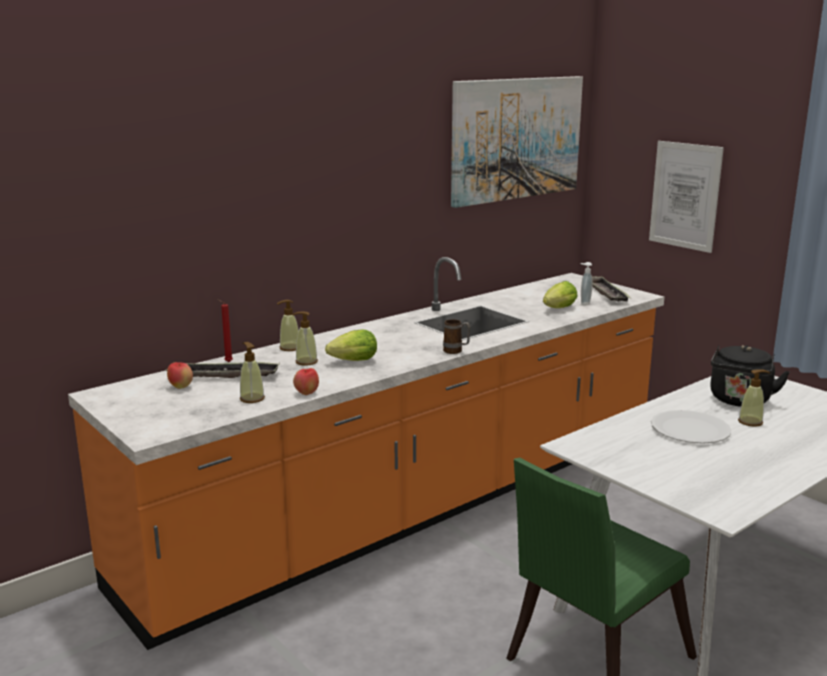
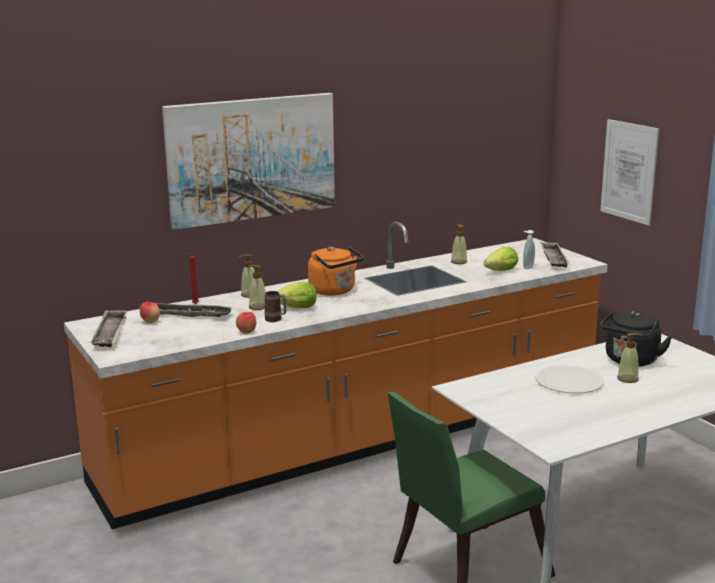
camera: 10 degrees right, 0 degrees up
soap dispenser [240,342,265,403] -> soap dispenser moved to [451,224,467,264]
mug [443,319,470,354] -> mug moved to [264,291,286,322]
picture [451,76,583,208] -> picture moved to [162,93,335,230]
none -> tray [91,310,127,347]
none -> orange kettle [308,246,364,296]

